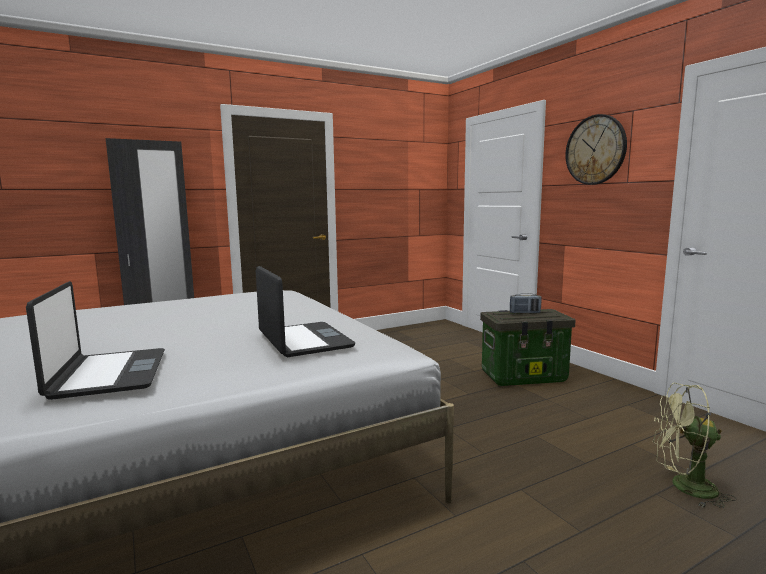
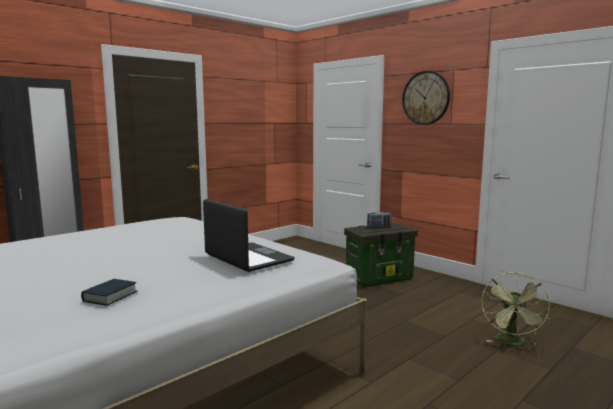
camera: 15 degrees left, 0 degrees up
laptop [26,281,165,400] -> book [81,279,138,306]
green fan [653,383,737,508] -> green fan turned 75 degrees counterclockwise [481,272,551,346]

